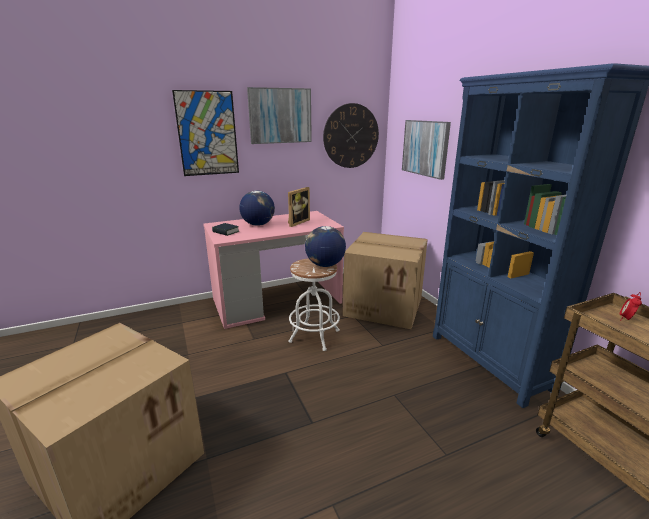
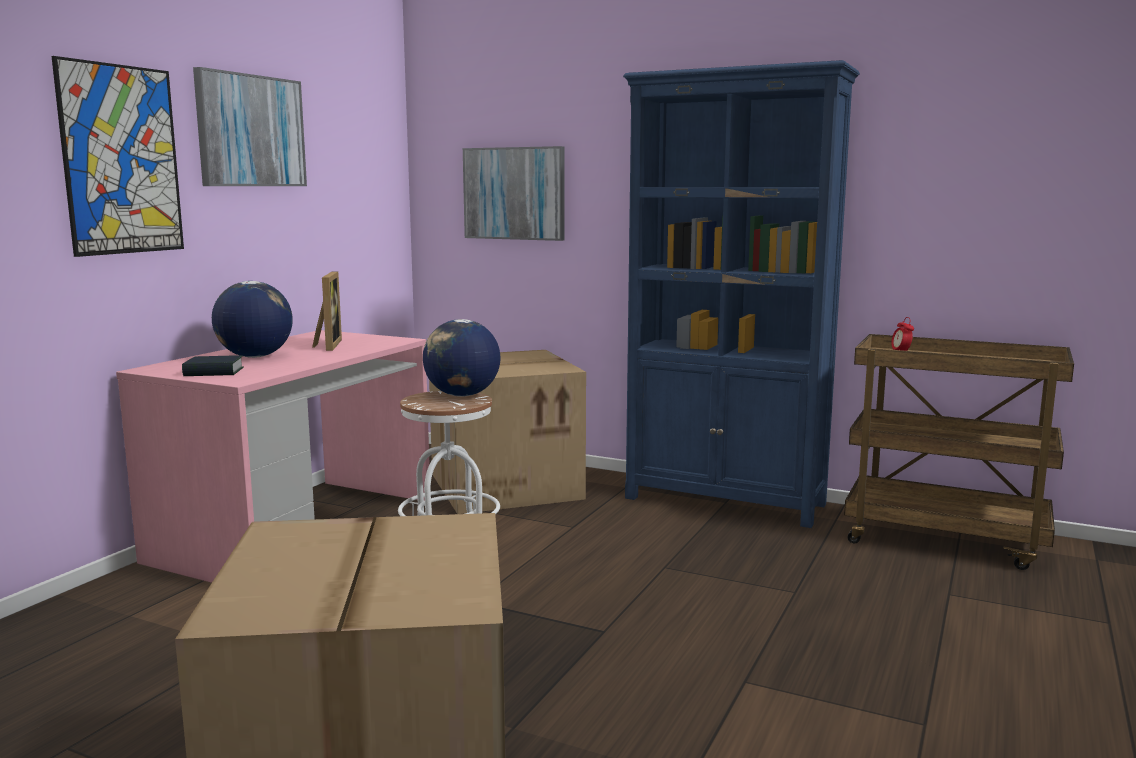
camera: 40 degrees left, 10 degrees down
wall clock [323,103,379,168] -> none

